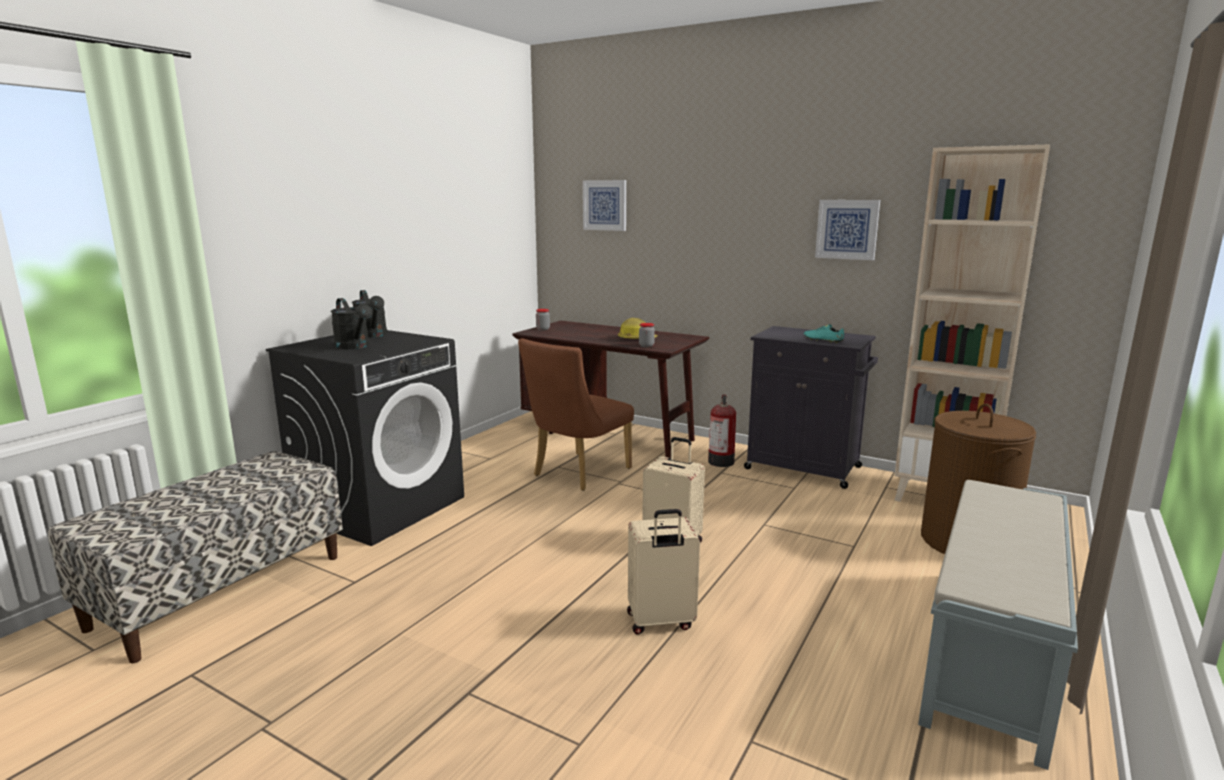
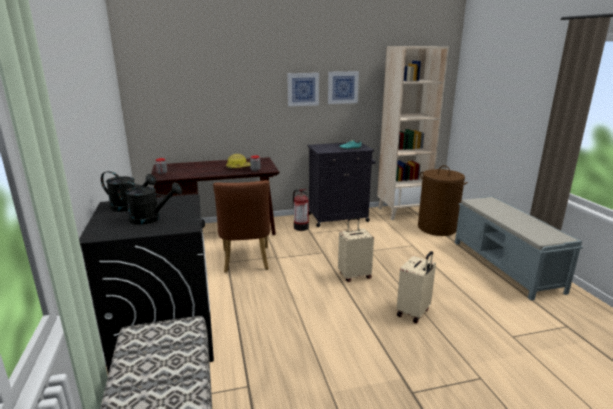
camera: 45 degrees left, 5 degrees up
picture [583,180,626,231] -> picture moved to [287,73,319,106]

